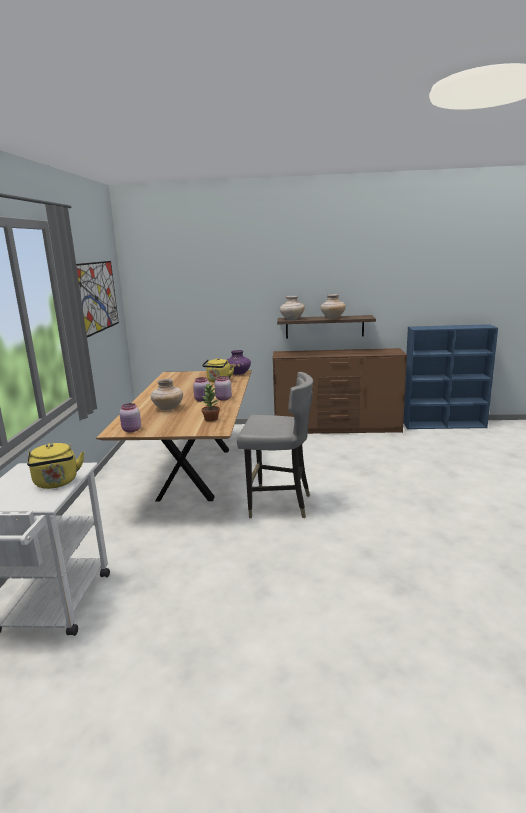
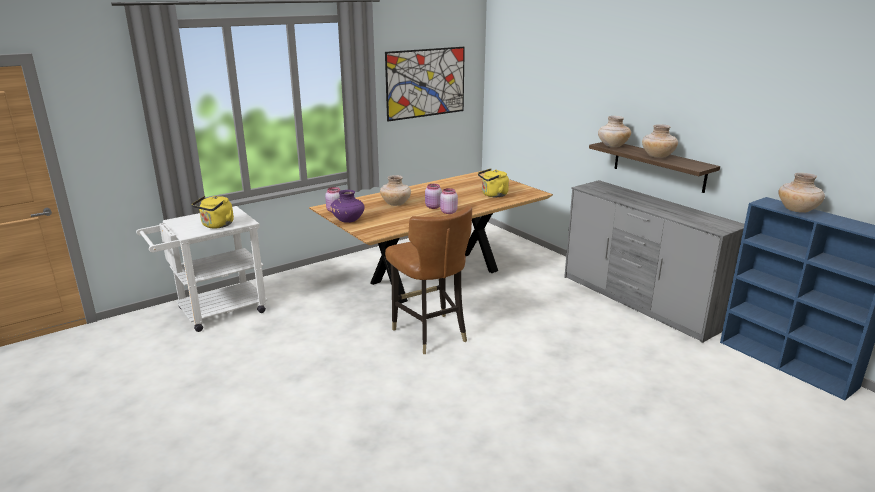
camera: 50 degrees right, 5 degrees up
potted plant [201,383,220,421] -> none
purple vase [227,350,251,375] -> purple vase moved to [330,190,365,223]
grey chair [237,372,313,518] -> brown chair [385,206,472,354]
brown dresser [272,348,407,434] -> grey dresser [564,180,744,343]
none -> beige vase [778,173,825,213]

